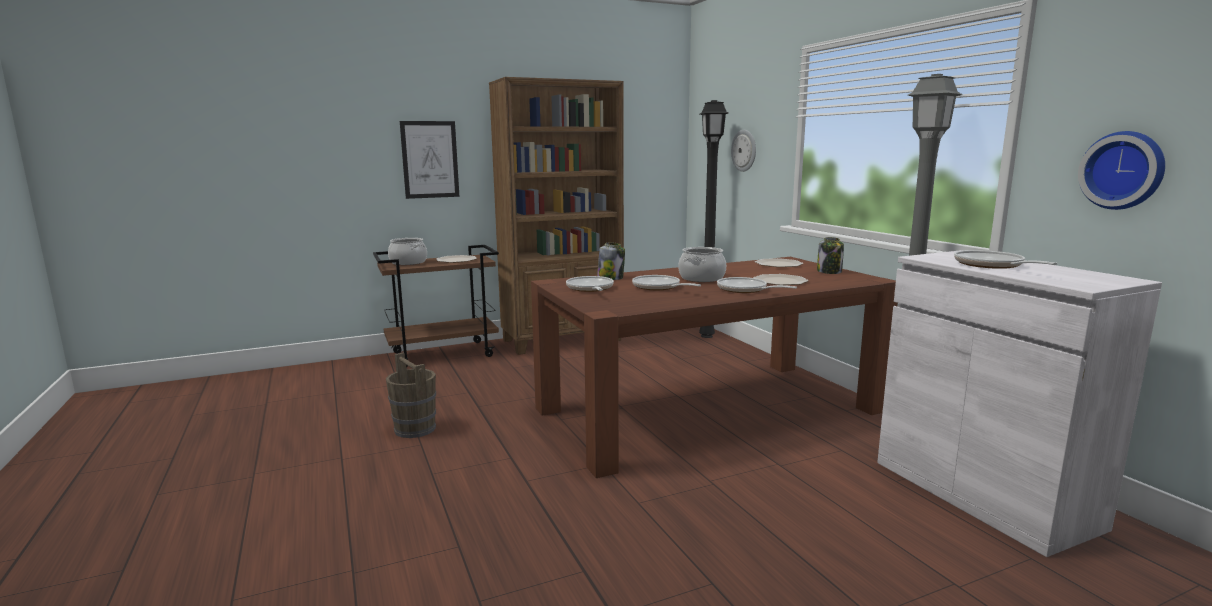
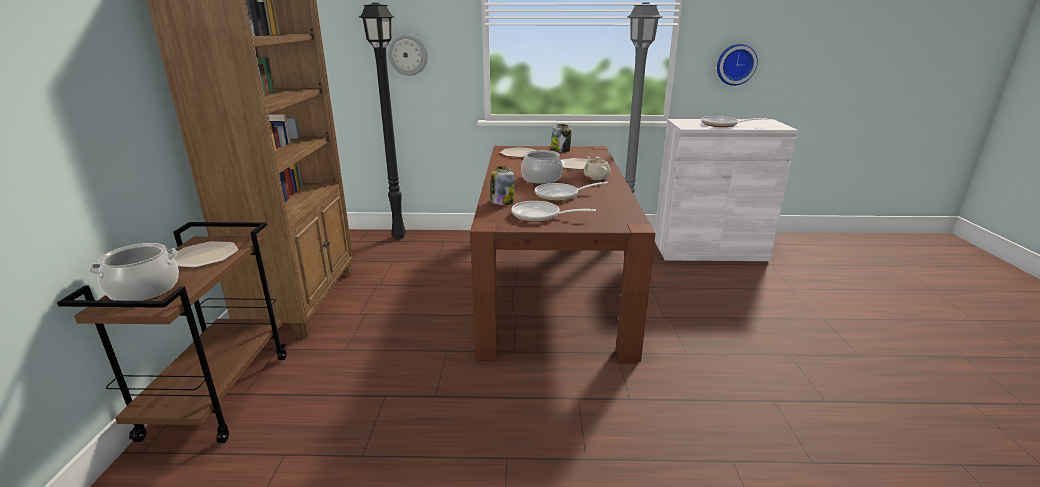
camera: 65 degrees left, 10 degrees up
brown bucket [386,352,436,438] -> none
picture [400,121,459,199] -> none
frying pan [717,277,797,293] -> beige teapot [583,156,610,180]

